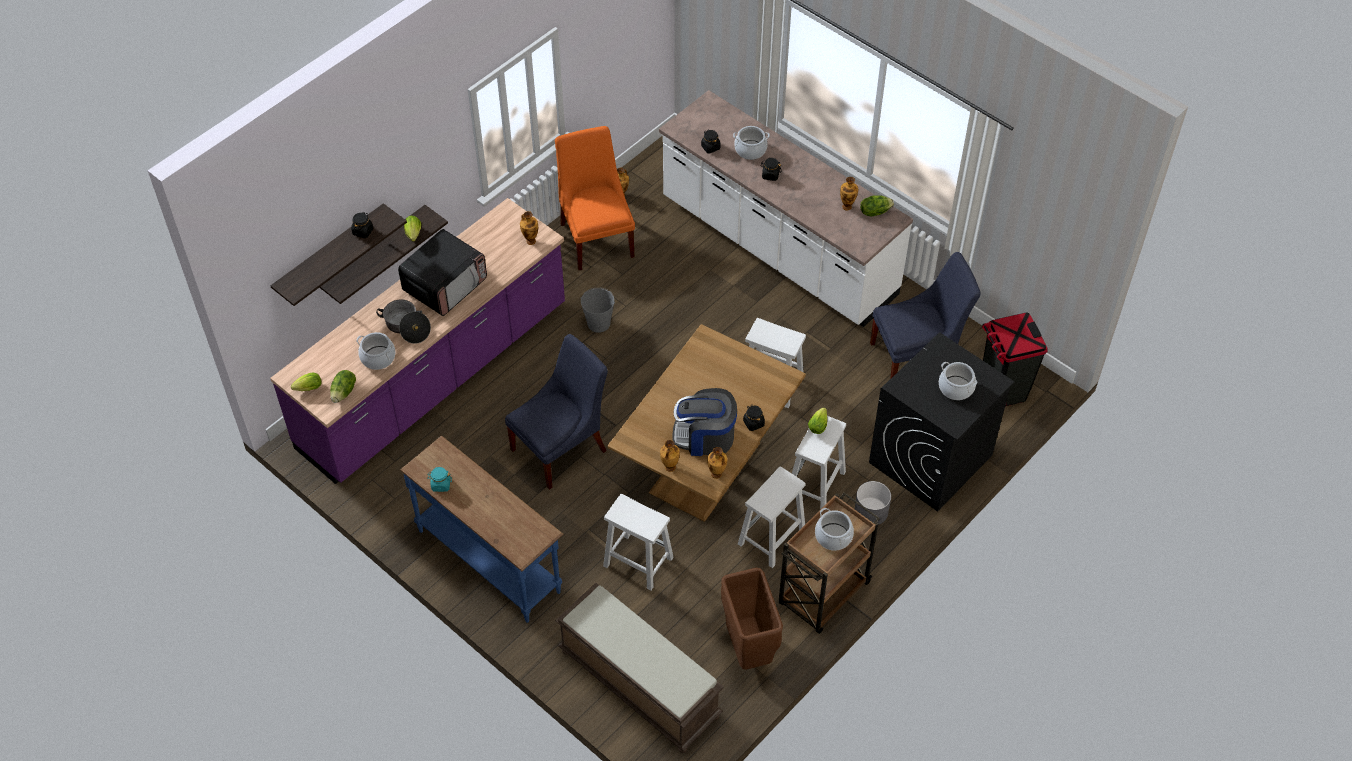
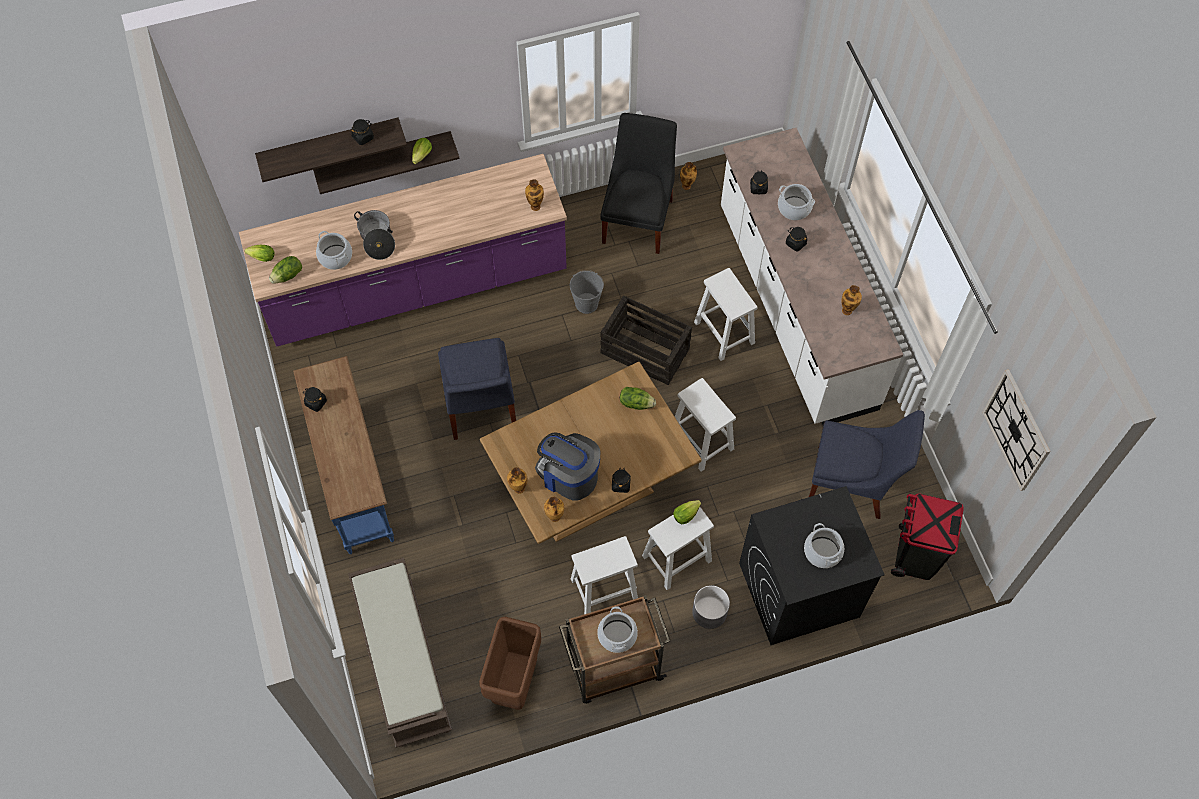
camera: 30 degrees right, 10 degrees up
microwave [398,229,487,316] -> none
turquoise jar [427,467,452,492] -> black jar [303,387,327,412]
blue chair [505,334,608,490] -> blue chair turned 90 degrees clockwise [438,338,516,440]
orange chair [555,126,635,270] -> black chair [600,113,677,254]
white stool [603,494,674,591] -> white stool moved to [694,268,758,361]
lettuce [860,195,894,216] -> lettuce moved to [620,387,656,410]
none -> crate [600,295,692,385]
none -> wall clock [982,369,1051,491]

